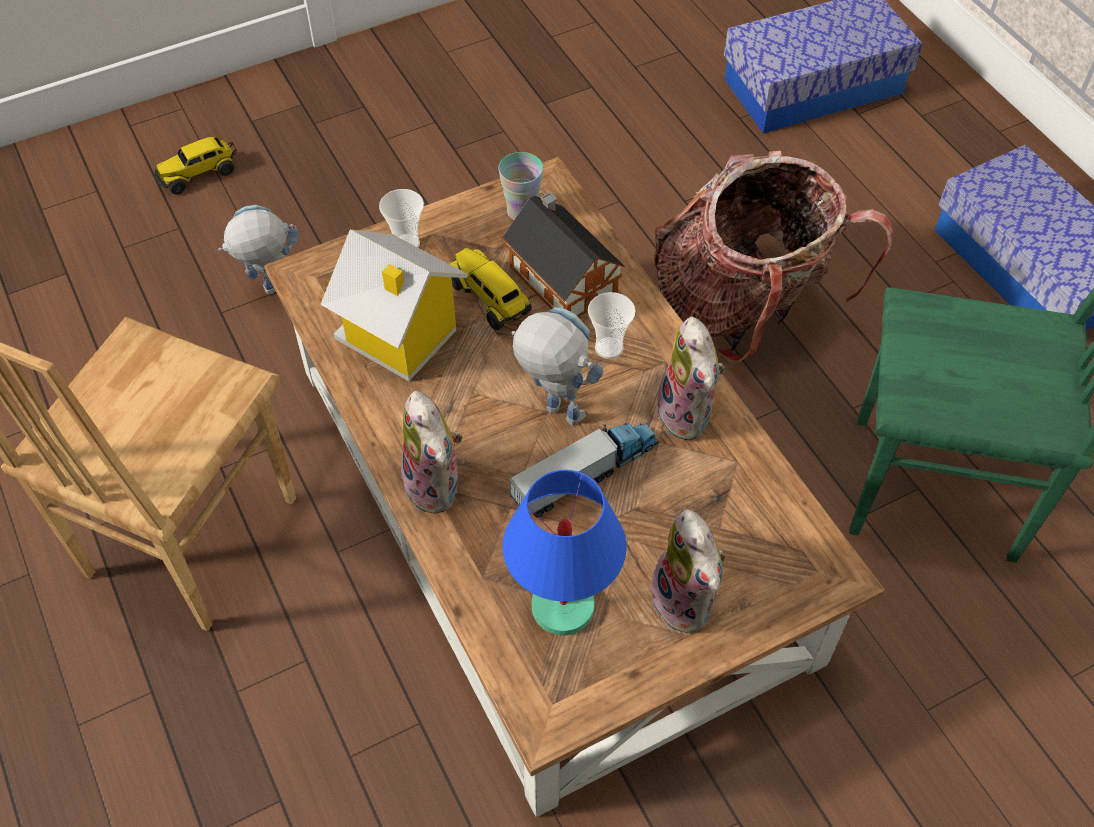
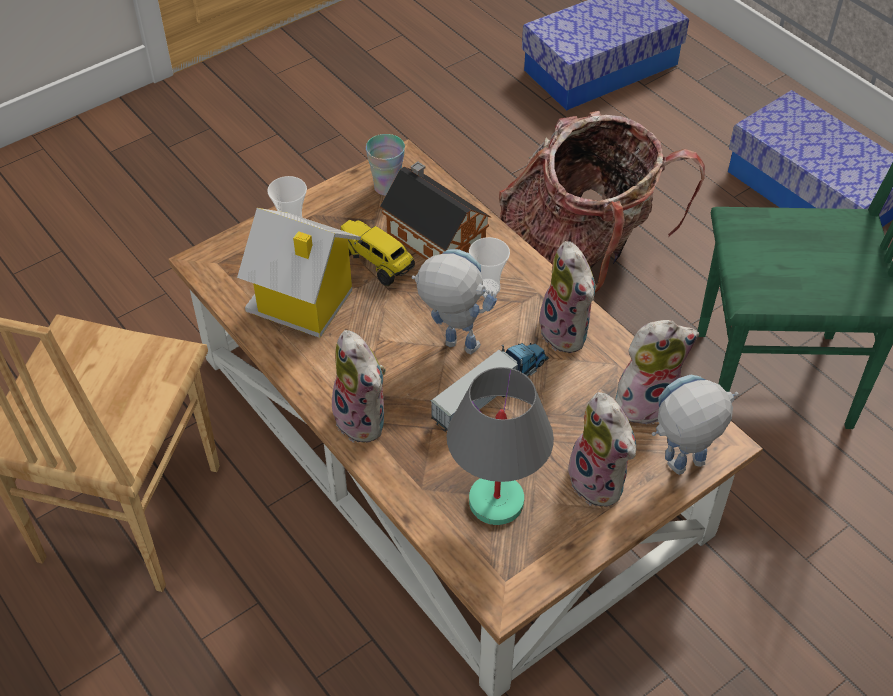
camera: 10 degrees left, 5 degrees down
toy truck [155,137,237,194] -> none
toy robot [218,205,298,295] -> toy robot moved to [652,375,739,475]
blue table lamp [502,470,627,635] -> grey table lamp [447,367,554,525]
none -> plush toy [615,320,699,424]

